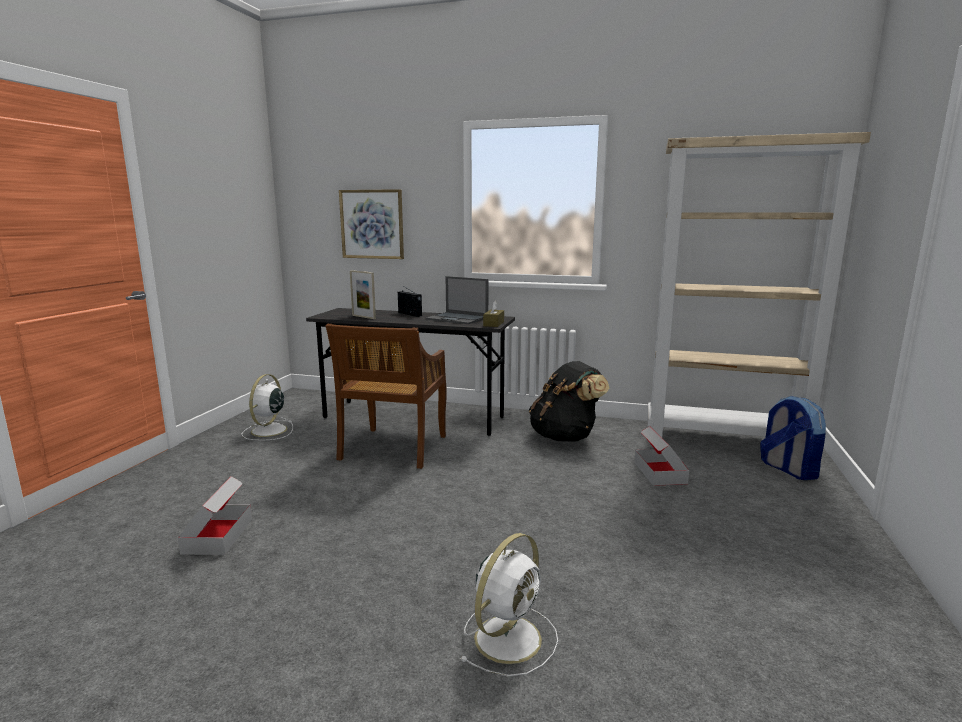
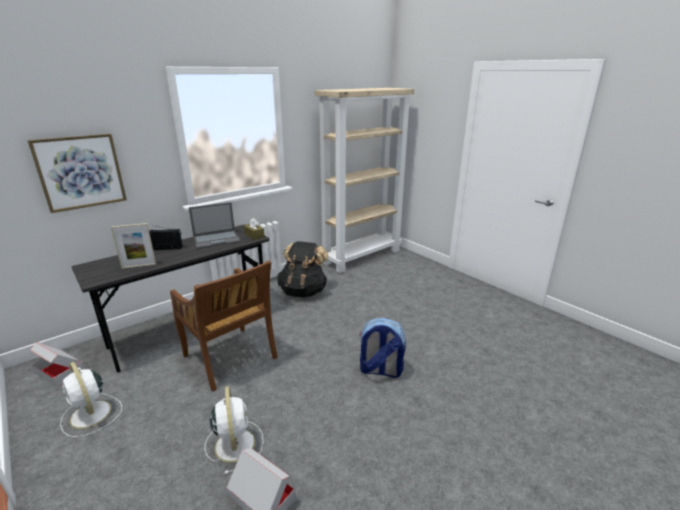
camera: 55 degrees left, 10 degrees up
white fan [460,533,558,677] -> white fan moved to [205,386,264,474]
cardboard box [634,426,689,486] -> cardboard box moved to [31,342,84,387]
backpack [760,396,826,480] -> backpack moved to [359,318,406,378]

